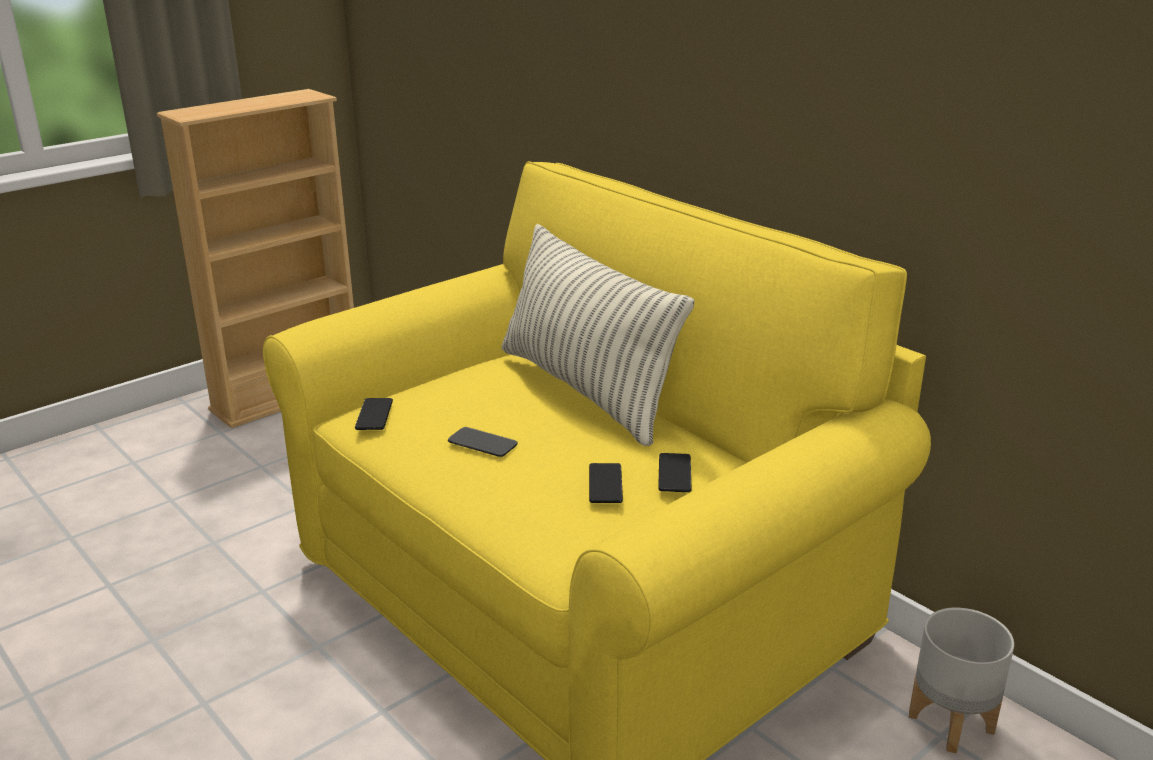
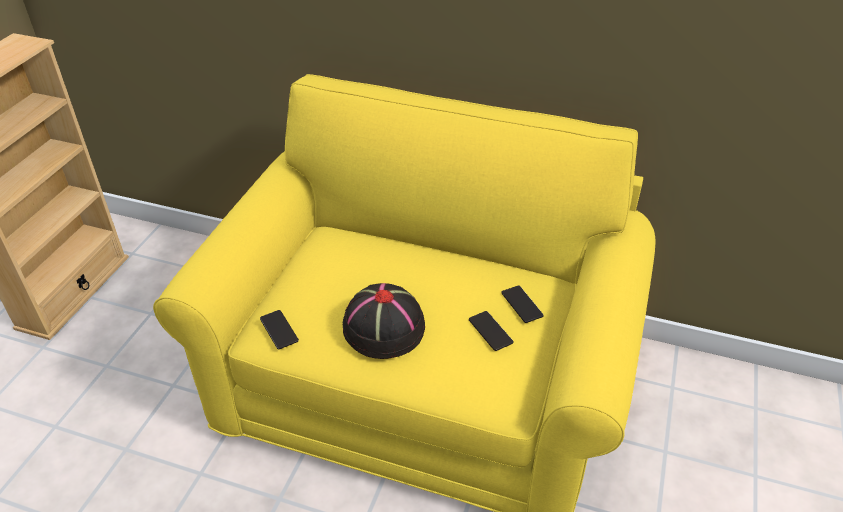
camera: 30 degrees left, 15 degrees up
phone [448,427,517,457] -> black hat [343,283,425,359]
pillow [502,224,694,446] -> none
grey planter [909,608,1014,753] -> none

